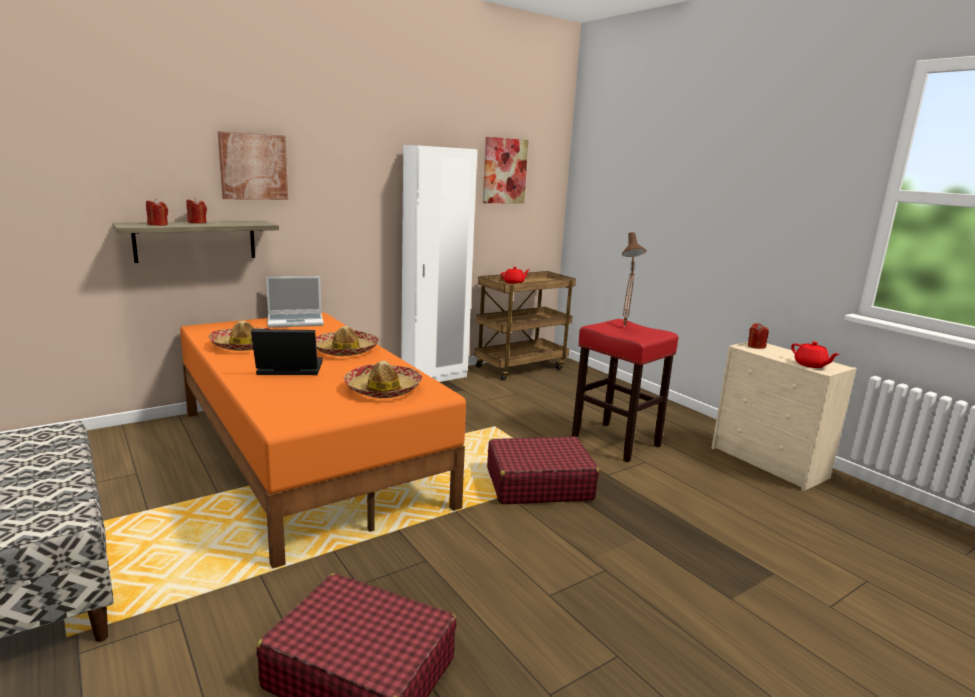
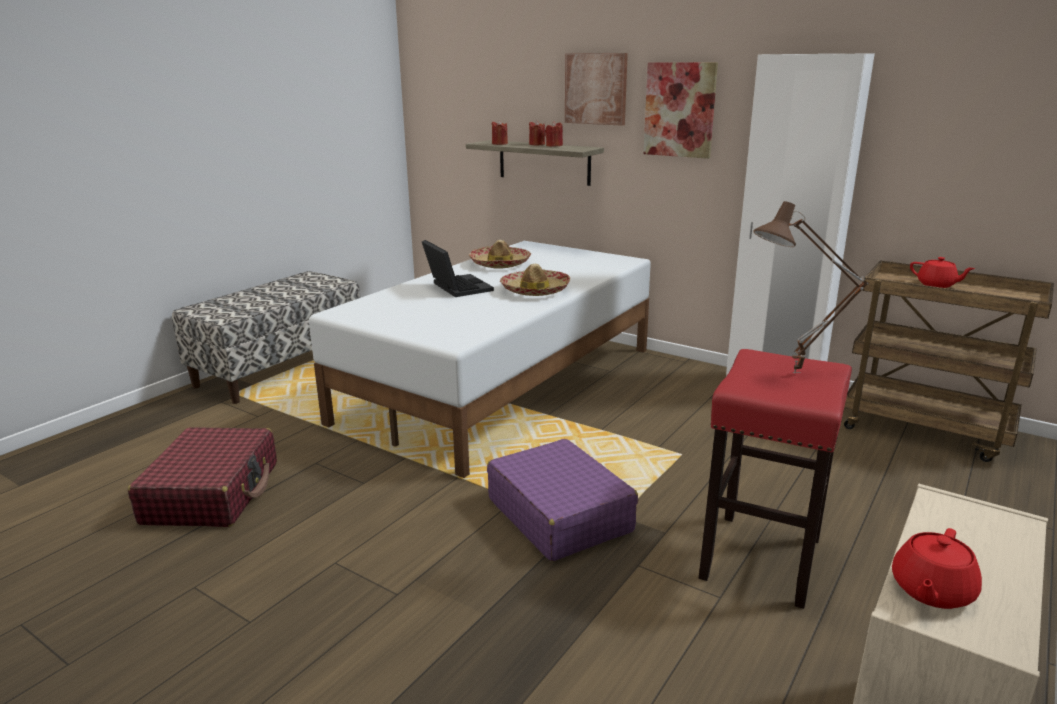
camera: 70 degrees right, 5 degrees up
orange bed [180,312,466,569] -> white bed [309,241,651,478]
laptop [266,276,324,328] -> none
hat [344,361,422,398] -> none
picture [483,137,528,203] -> picture moved to [643,62,718,159]
red suitcase [487,436,599,504] -> purple suitcase [487,439,638,561]
red candle [748,323,769,349] -> red candle moved to [545,121,563,147]

